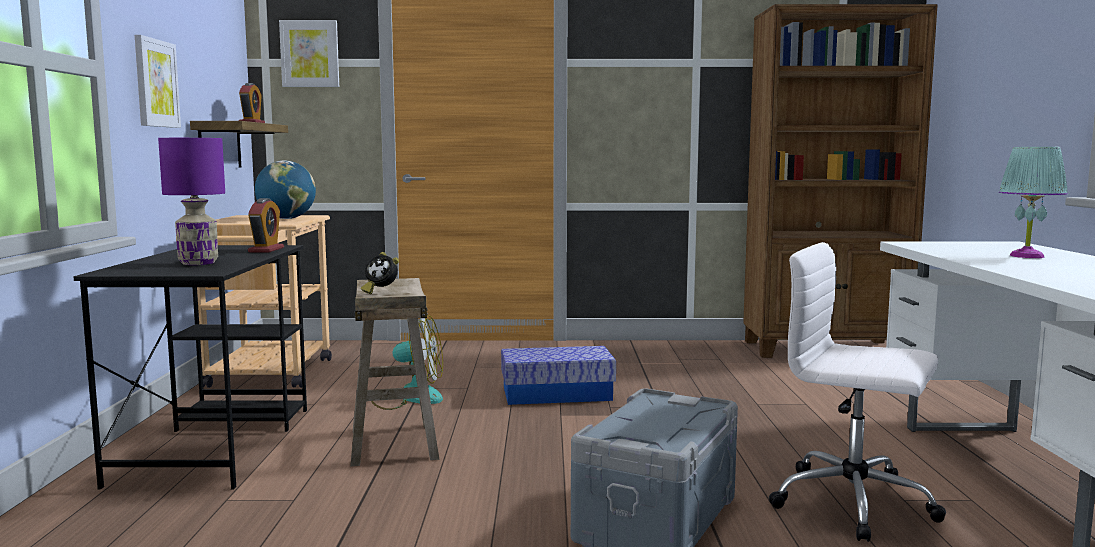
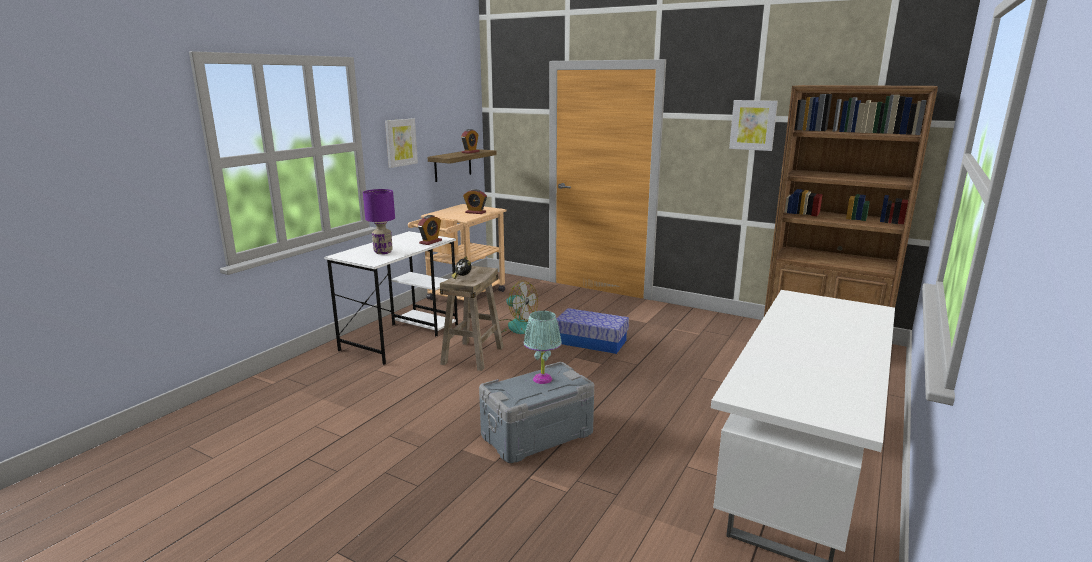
camera: 30 degrees right, 10 degrees up
black desk [74,245,307,490] -> white desk [324,231,458,365]
globe [255,161,316,219] -> alarm clock [463,189,487,214]
picture [279,20,339,87] -> picture moved to [729,100,778,151]
white office chair [769,242,946,542] -> none
turquoise table lamp [999,147,1068,258] -> turquoise table lamp moved to [524,311,562,384]

